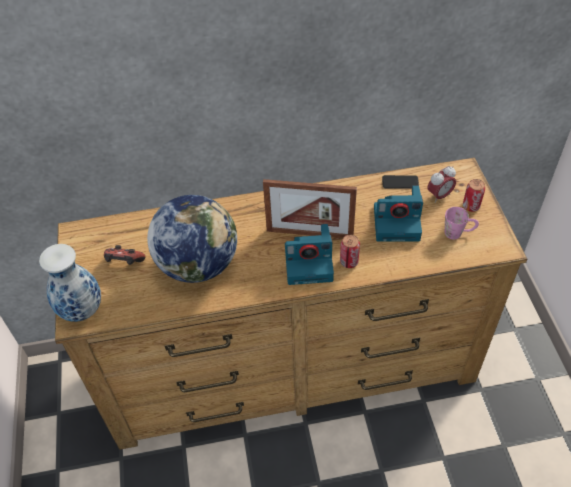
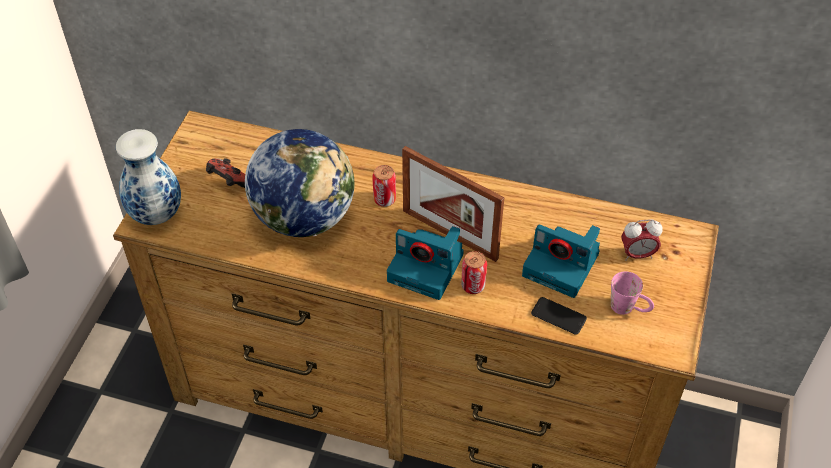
camera: 25 degrees right, 0 degrees up
phone [382,175,419,189] -> phone moved to [531,297,587,334]
can [463,179,485,212] -> can moved to [372,165,396,207]

